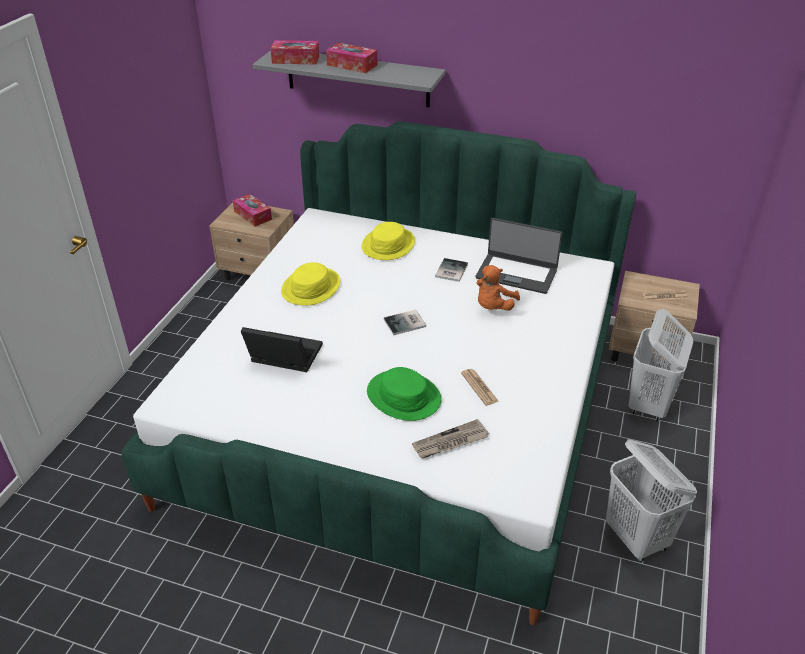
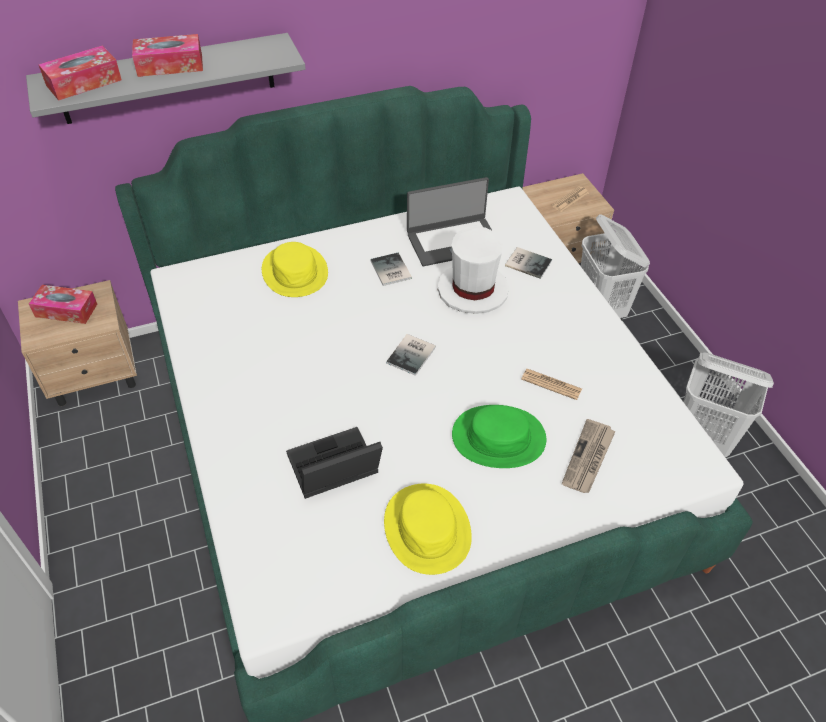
camera: 40 degrees left, 10 degrees up
yellow hat [281,262,340,306] -> yellow hat moved to [384,484,472,575]
orange plush toy [477,265,520,311] -> white hat [438,226,509,314]
none -> book [505,247,552,279]

